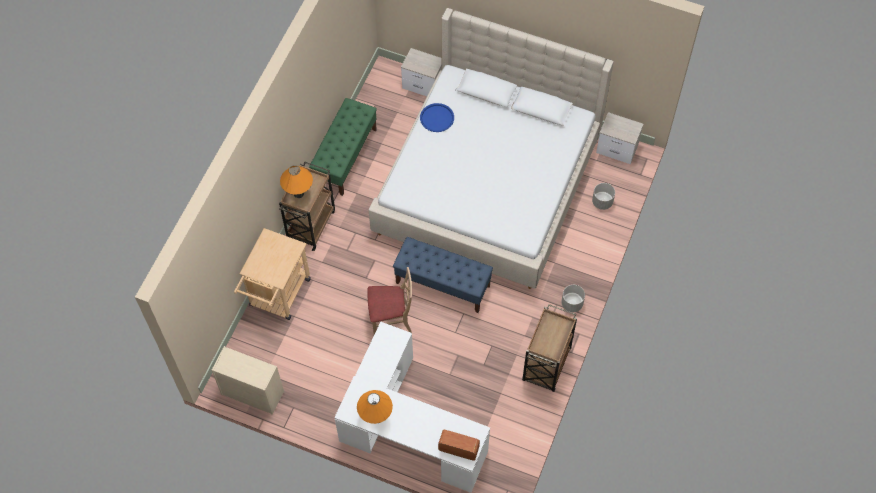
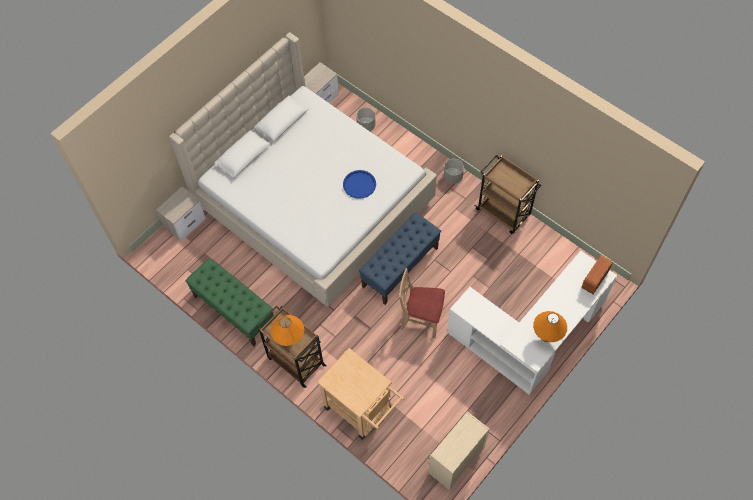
camera: 70 degrees left, 0 degrees up
beige chair [368,267,412,334] -> beige chair turned 90 degrees counterclockwise [399,268,445,339]
blue tray [420,103,454,132] -> blue tray moved to [343,170,376,199]

